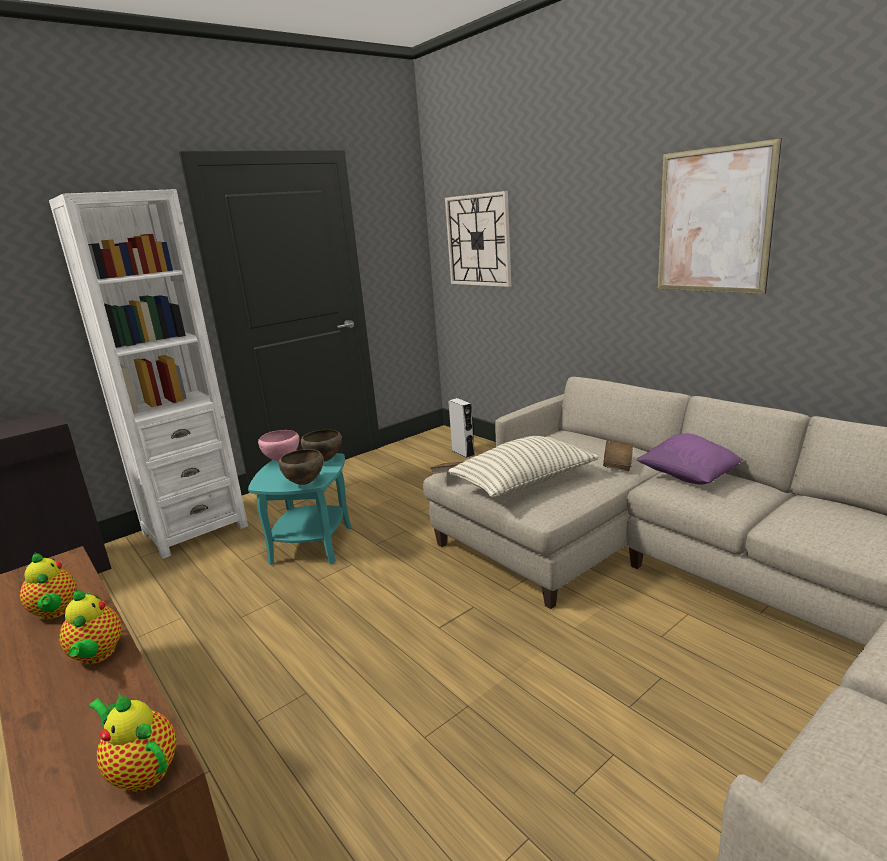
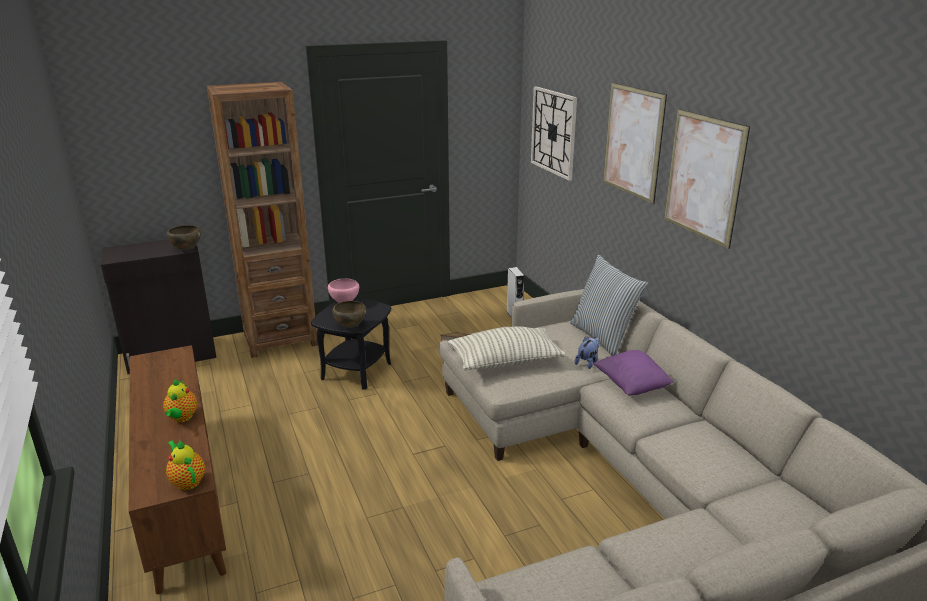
camera: 15 degrees right, 5 degrees up
teapot [20,552,77,620] -> none
white bookcase [49,189,248,559] -> brown bookcase [207,82,318,358]
turquoise side table [248,453,351,565] -> black side table [311,298,392,390]
brown bowl [301,429,342,462] -> brown bowl moved to [167,225,201,251]
brown book [603,440,633,471] -> plush toy [575,336,600,369]
none -> pillow [570,255,648,356]
none -> picture [603,83,667,204]

